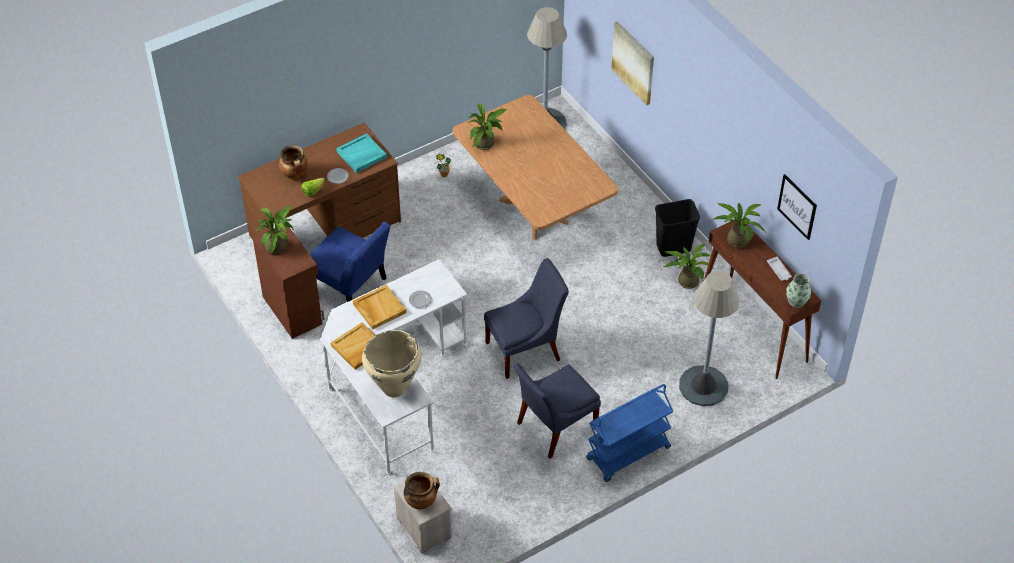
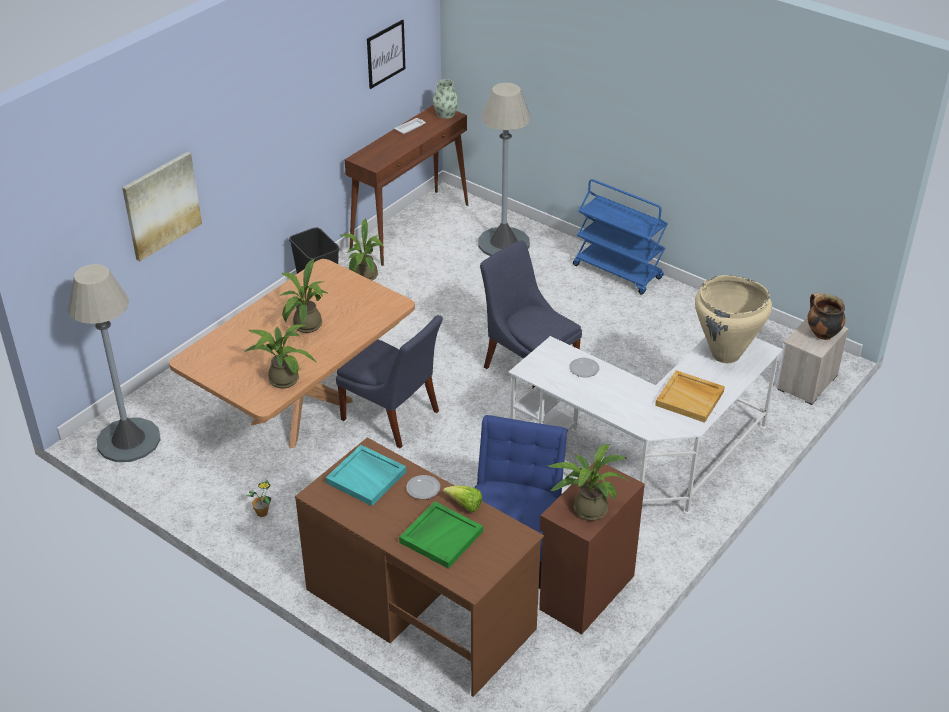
camera: 110 degrees left, 10 degrees down
cooking pot [279,145,307,179] -> green tray [399,501,483,569]
beige tray [353,285,407,329] -> none
blue chair [513,363,601,459] -> blue chair moved to [336,315,443,448]
potted plant [713,203,766,248] -> potted plant moved to [281,259,329,333]

